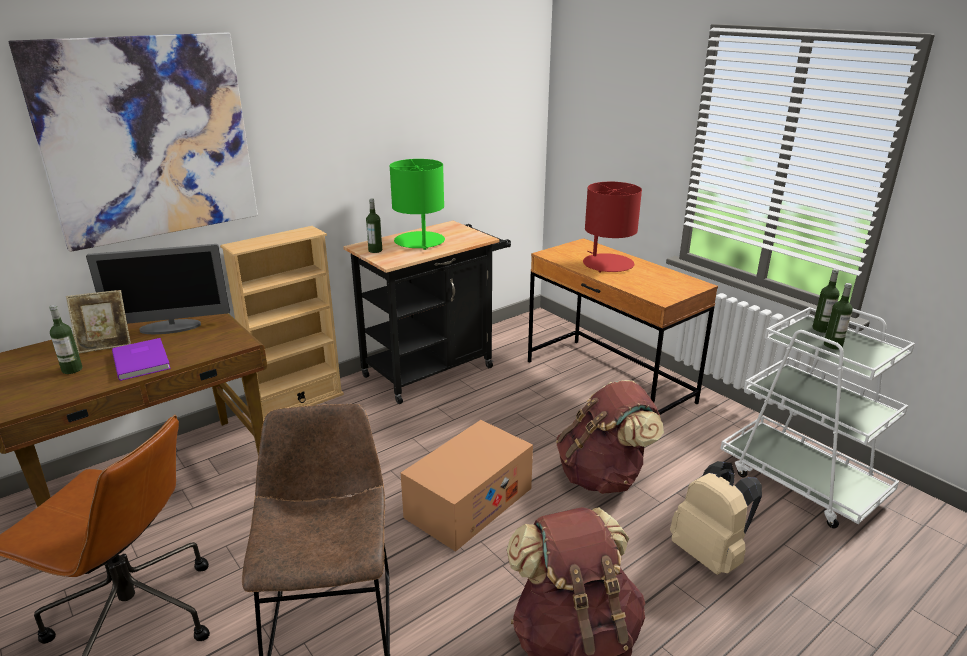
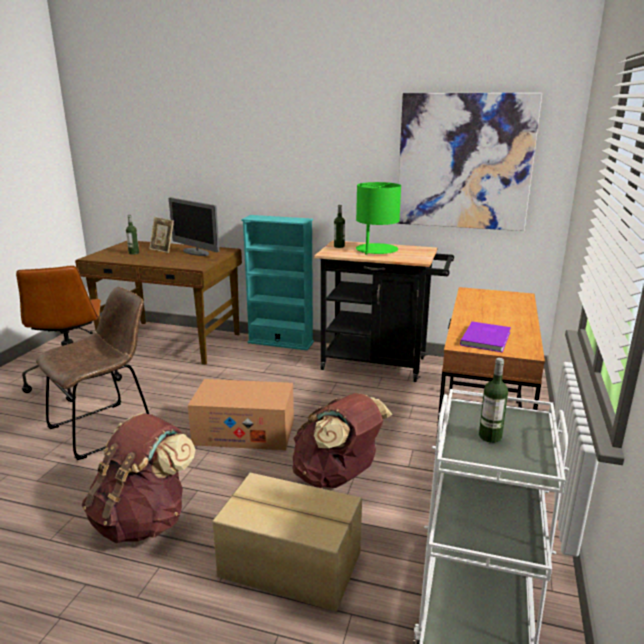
camera: 55 degrees right, 5 degrees down
picture [8,33,258,252] -> picture moved to [397,93,542,231]
purple book [112,338,171,381] -> purple book moved to [460,322,511,352]
beige bookcase [220,226,344,421] -> turquoise bookcase [241,215,314,350]
red table lamp [583,182,642,273] -> none
beige backpack [670,461,762,575] -> cardboard box [212,473,362,612]
bottle [812,269,840,333] -> none

